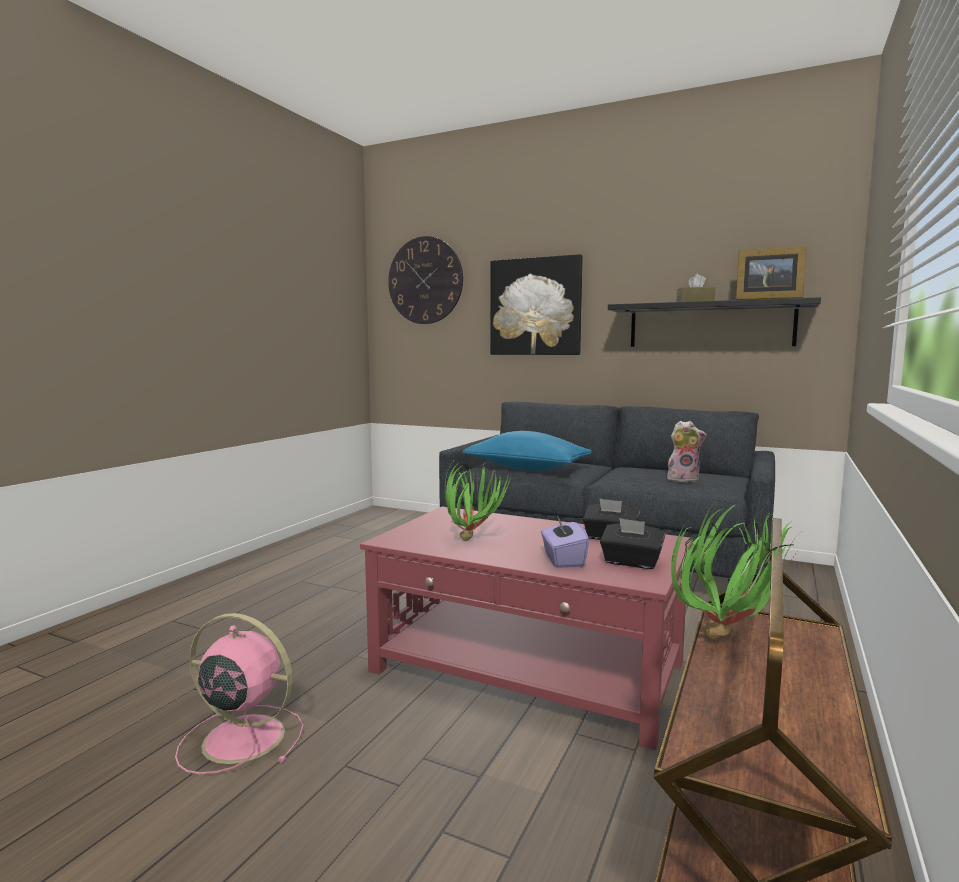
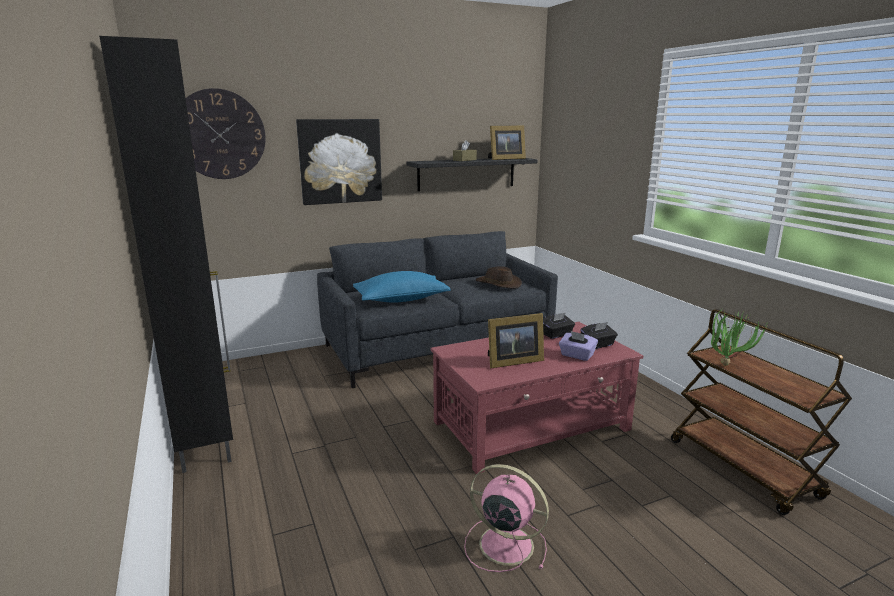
camera: 50 degrees left, 10 degrees up
pink fan [175,613,304,774] -> pink fan turned 60 degrees clockwise [464,464,549,572]
potted plant [445,458,511,541] -> picture frame [488,313,544,368]
plush toy [667,421,707,482] -> brown hat [476,266,522,289]
none -> black cabinet [99,36,233,473]

